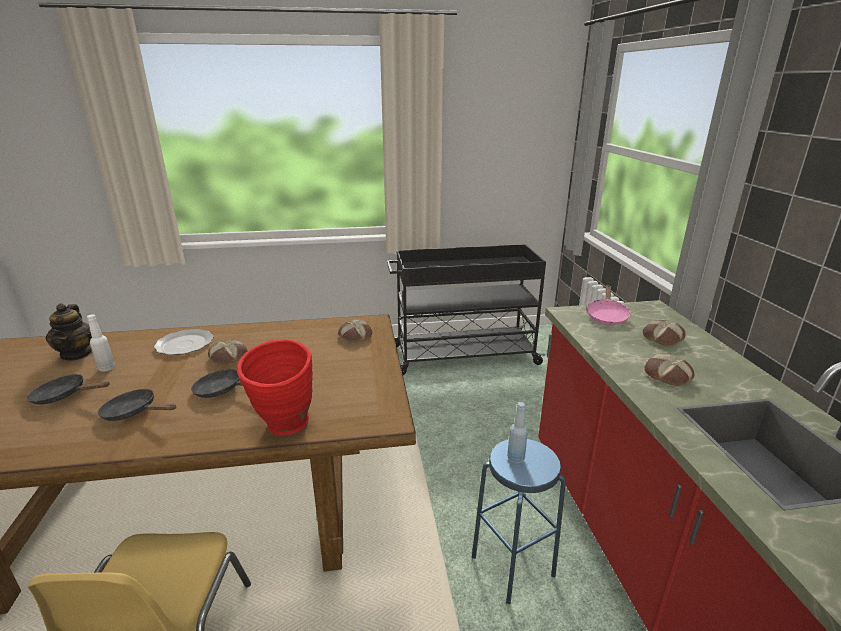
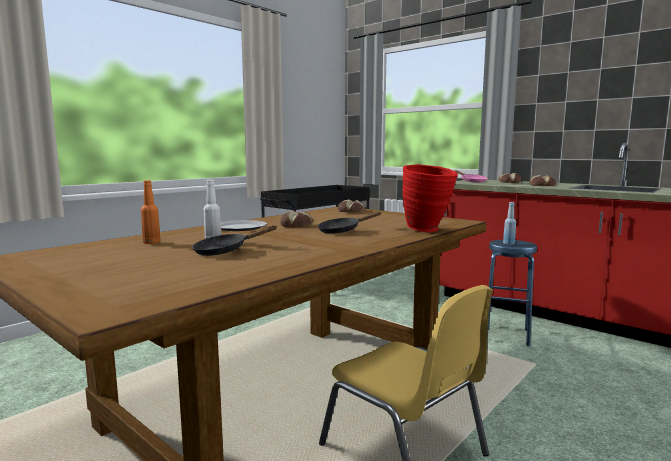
camera: 40 degrees left, 15 degrees down
teapot [46,303,92,360] -> orange bottle [141,180,161,244]
black frying pan [98,388,176,421] -> none

